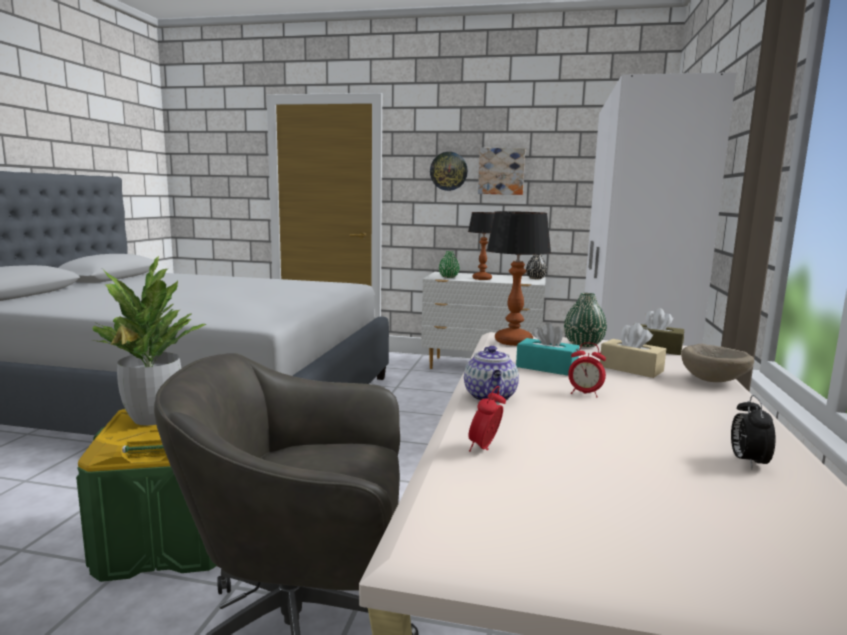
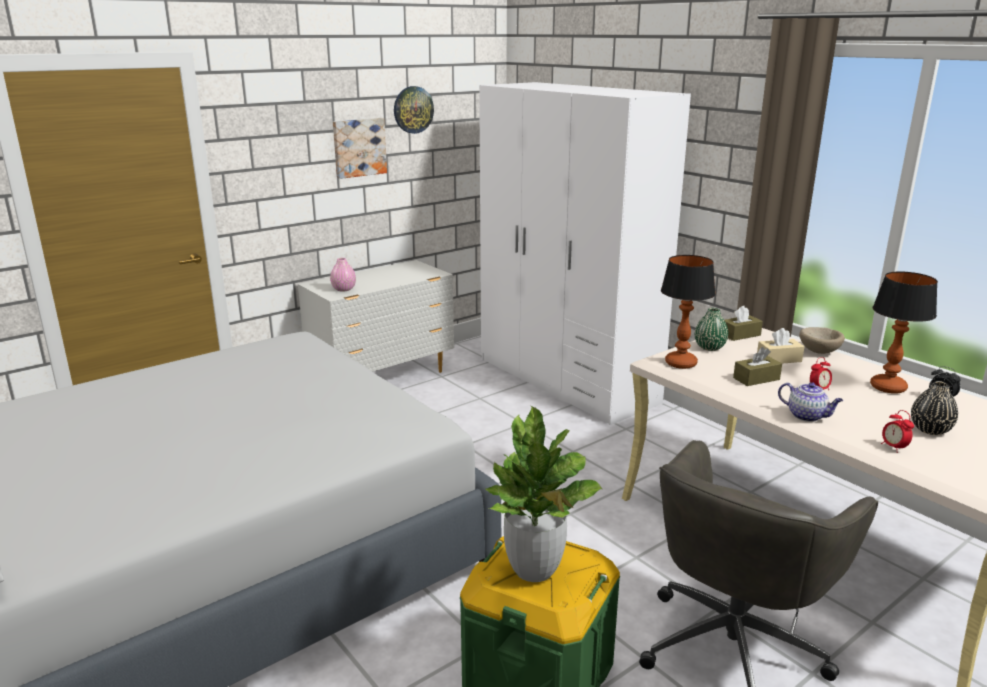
camera: 50 degrees left, 10 degrees up
wall clock [430,152,468,191] -> wall clock moved to [394,86,434,134]
green vase [439,251,460,278] -> pink vase [330,258,356,292]
table lamp [468,212,495,280] -> table lamp moved to [870,271,938,394]
turquoise tissue box [516,322,579,375] -> brown tissue box [733,347,782,386]
black vase [526,255,547,279] -> black vase moved to [911,381,958,435]

